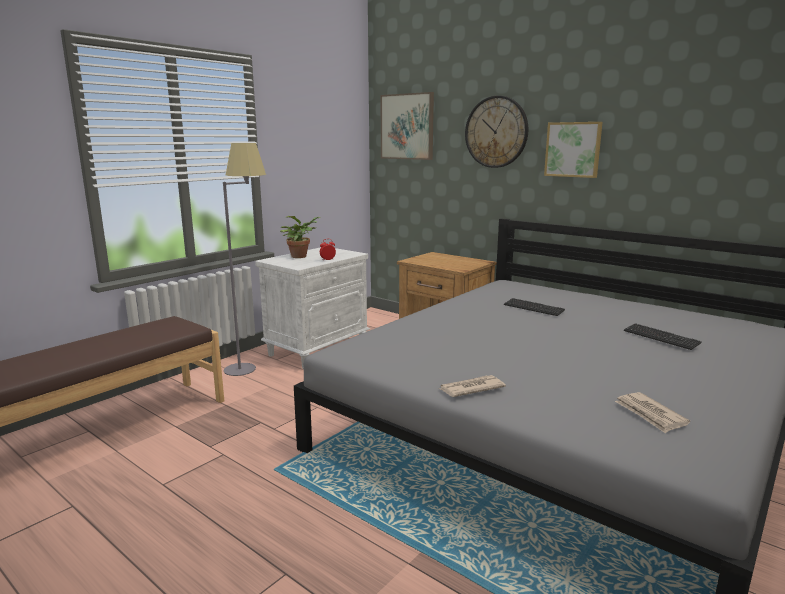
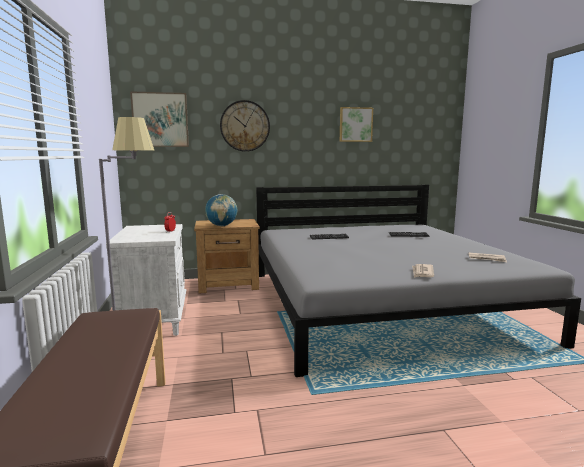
camera: 50 degrees left, 5 degrees down
potted plant [280,216,320,258] -> none
picture [544,122,603,178] -> picture moved to [340,107,373,142]
none -> globe [205,194,237,226]

